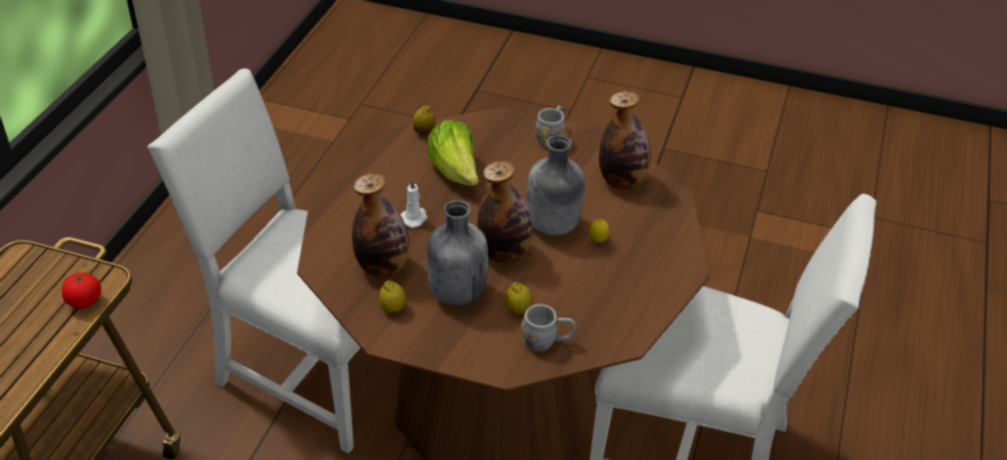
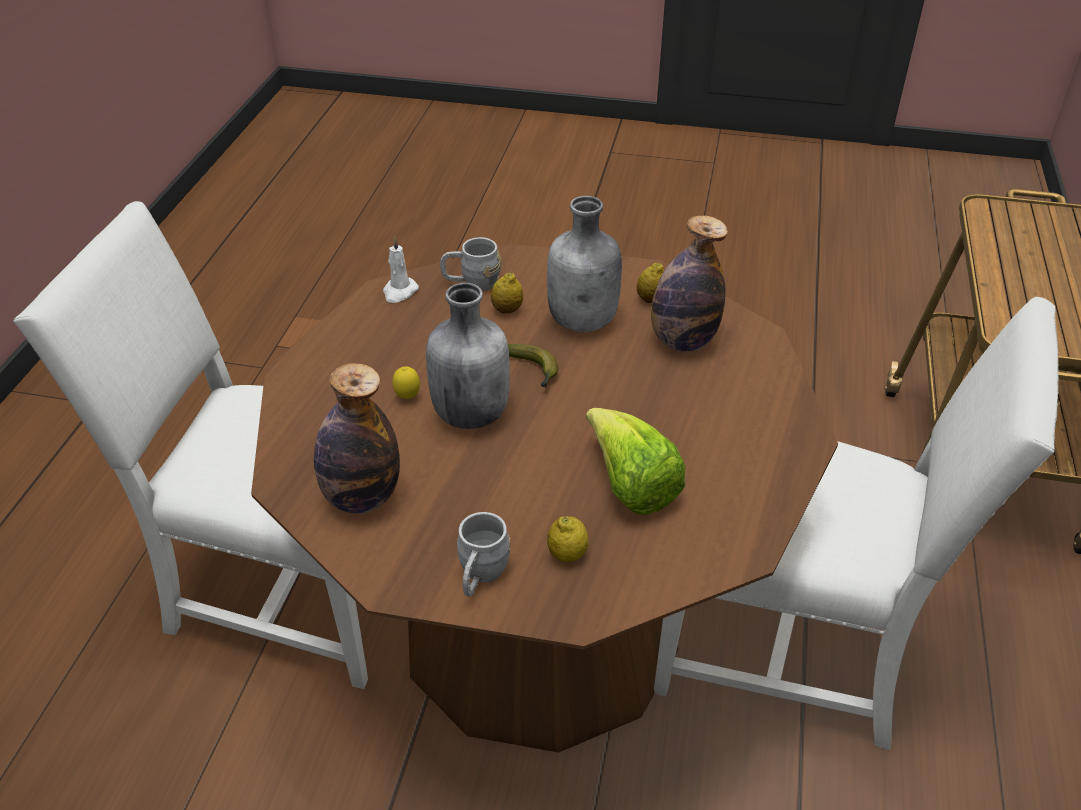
camera: 175 degrees right, 0 degrees up
tomato [62,273,101,308] -> none
white candle [400,179,428,228] -> white candle moved to [383,236,419,303]
lemon [413,105,436,135] -> lemon moved to [547,516,589,562]
bottle [477,161,533,263] -> banana [508,344,558,388]

